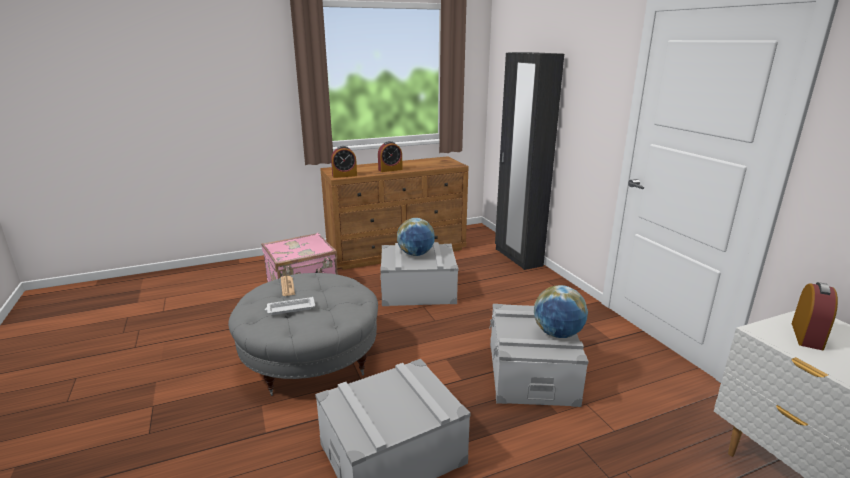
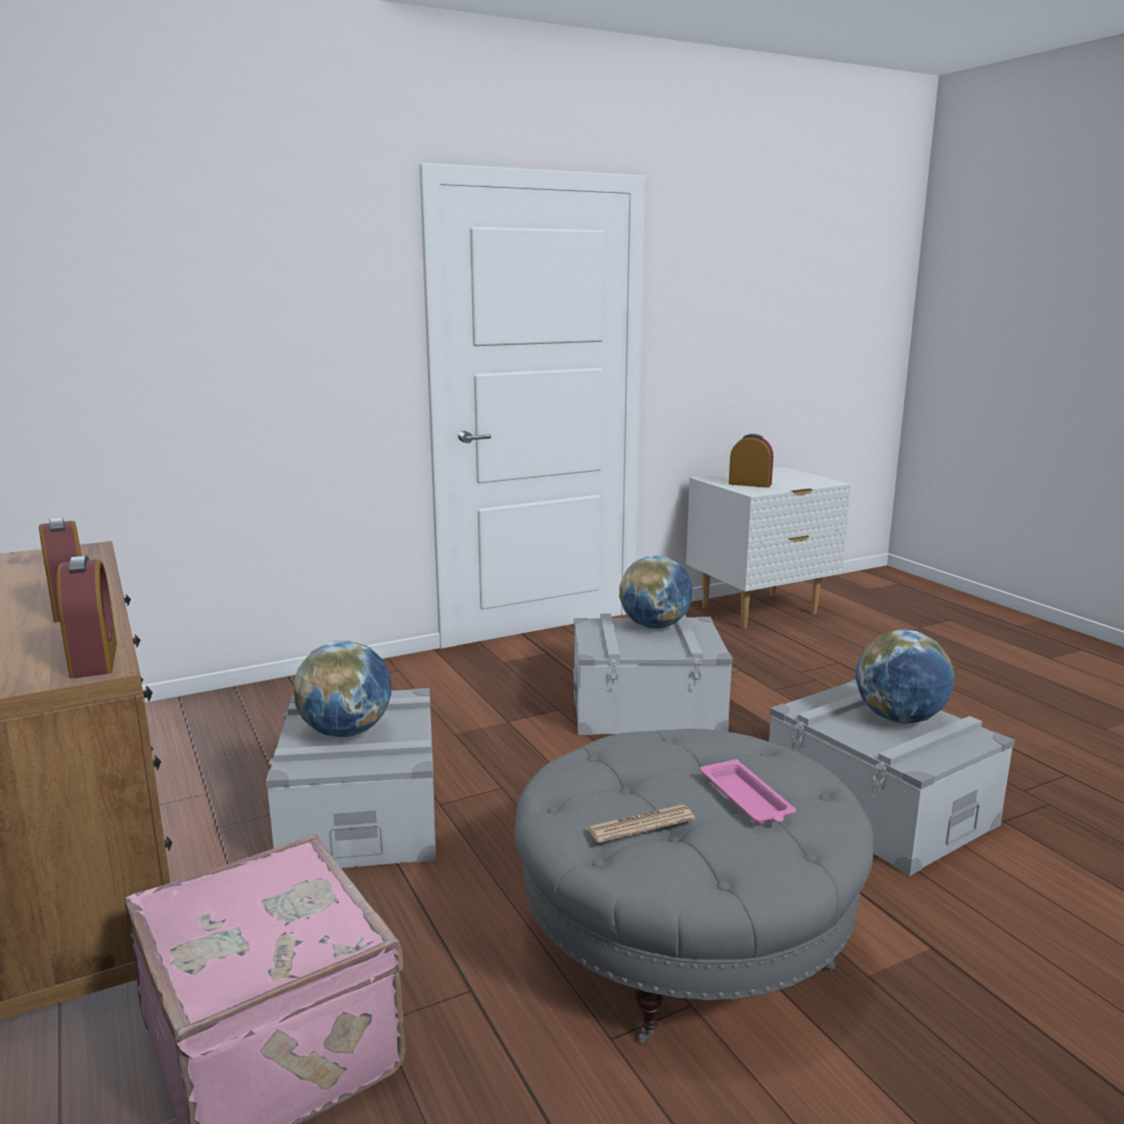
camera: 95 degrees left, 5 degrees down
white tray [265,297,315,315] -> pink tray [701,759,796,824]
black wardrobe [495,52,564,270] -> none
none -> globe [855,630,955,724]

